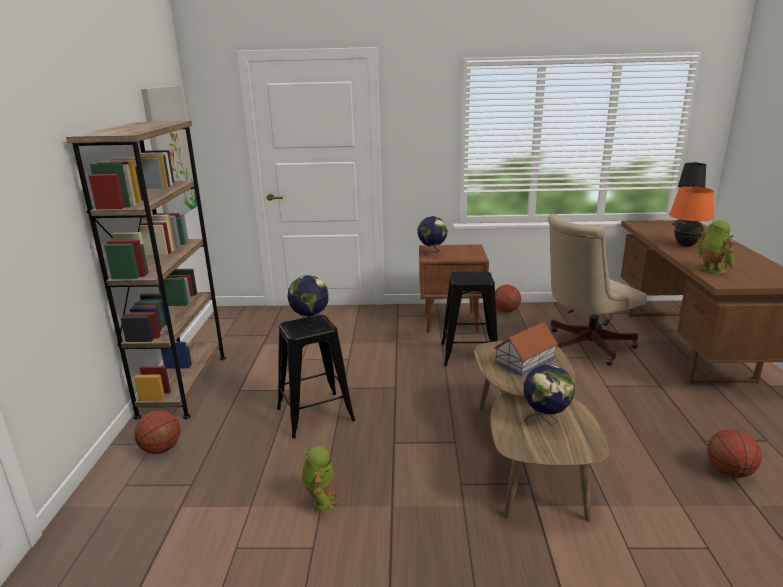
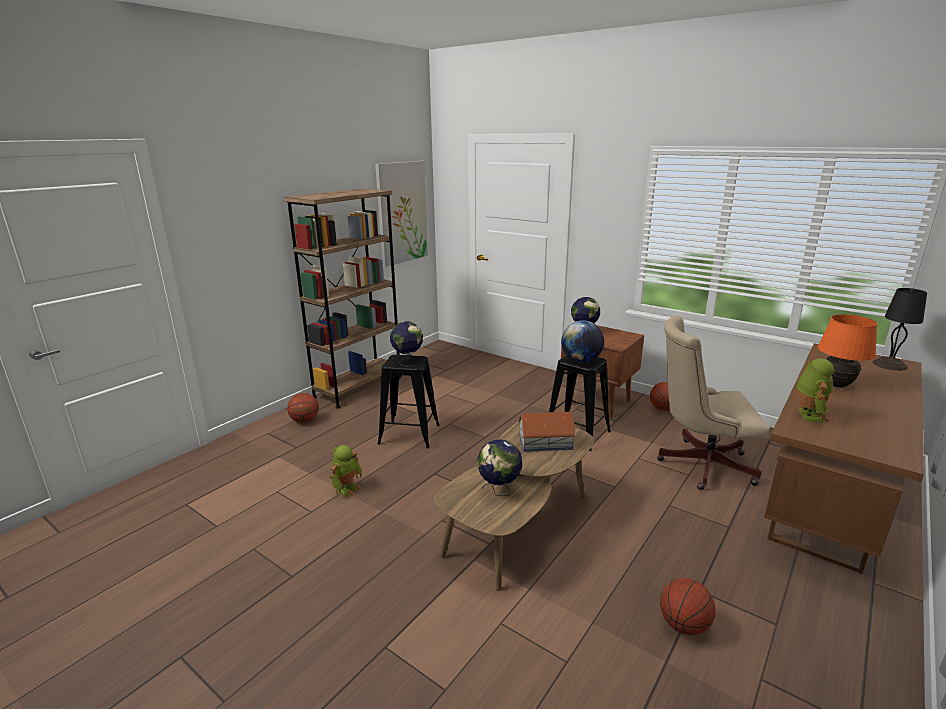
camera: 35 degrees right, 0 degrees up
none -> globe [561,320,604,363]

